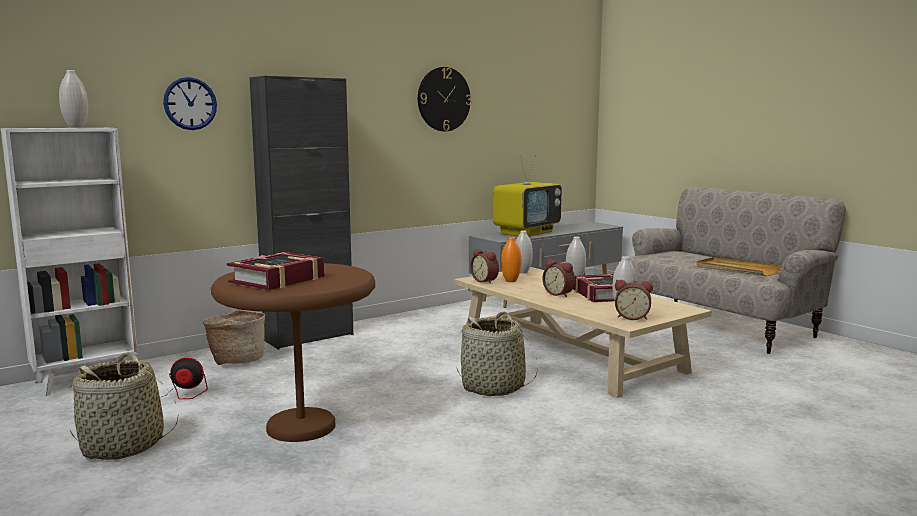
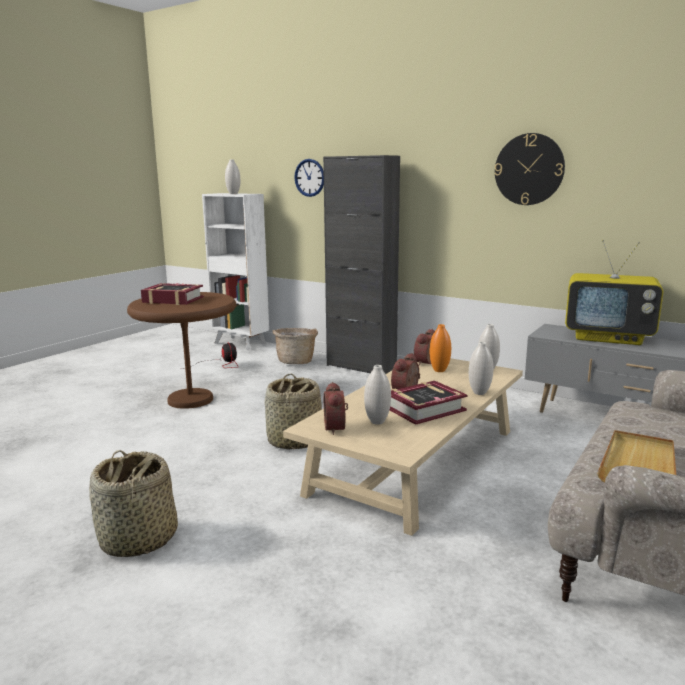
camera: 70 degrees right, 5 degrees up
basket [69,353,178,460] -> basket moved to [89,450,178,557]

